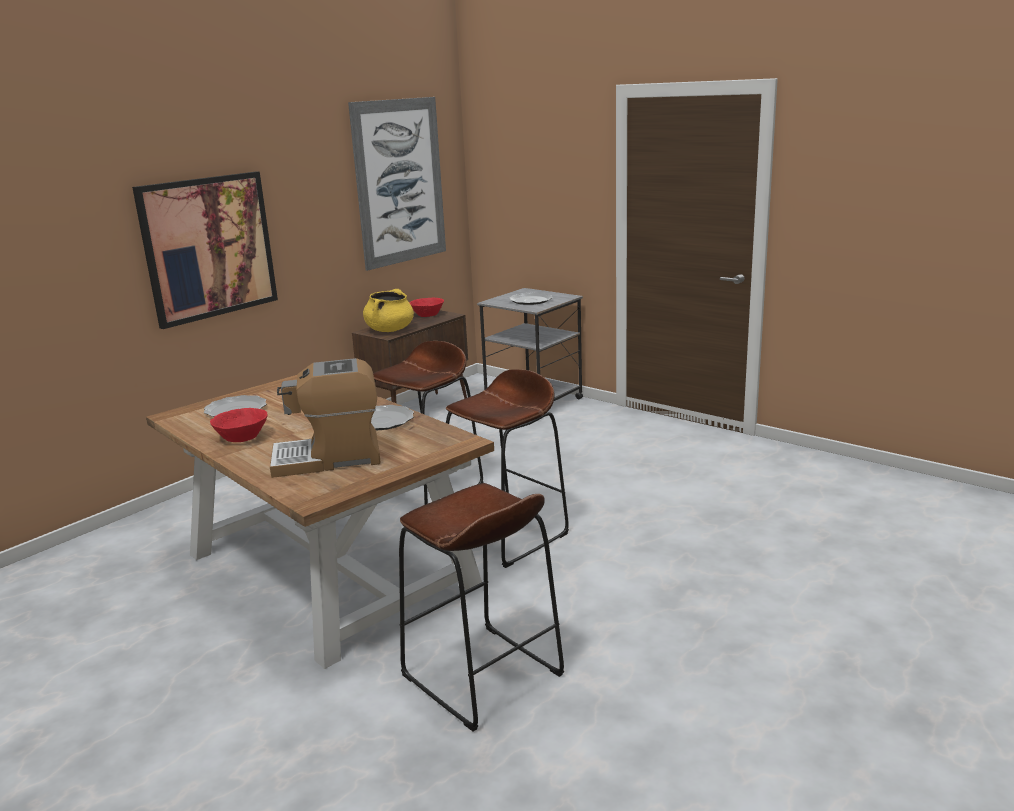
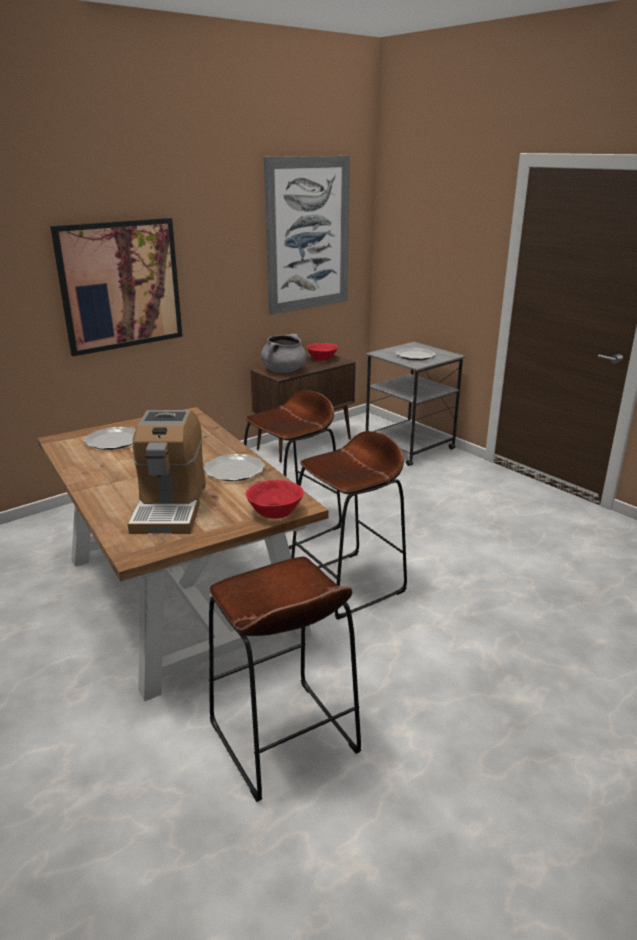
camera: 10 degrees right, 5 degrees up
red bowl [210,408,268,442] -> red bowl moved to [246,480,304,519]
coffee machine [270,358,381,478] -> coffee machine turned 90 degrees counterclockwise [128,410,206,534]
yellow cooking pot [363,289,414,332] -> grey cooking pot [261,334,306,373]

